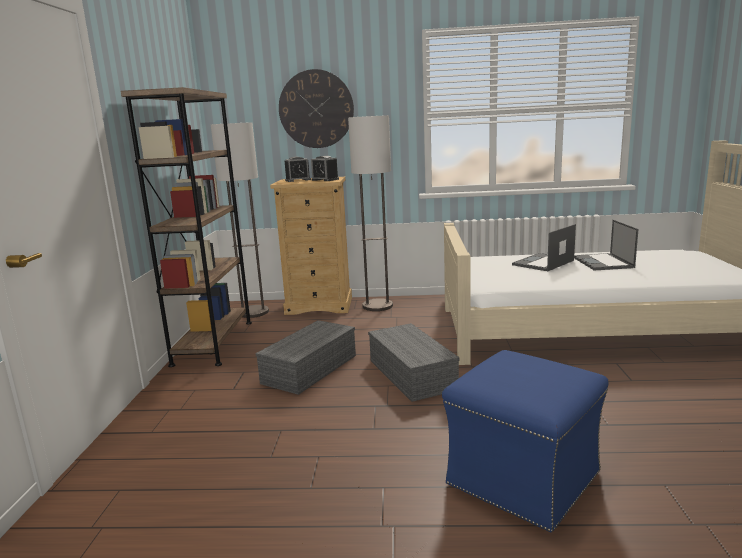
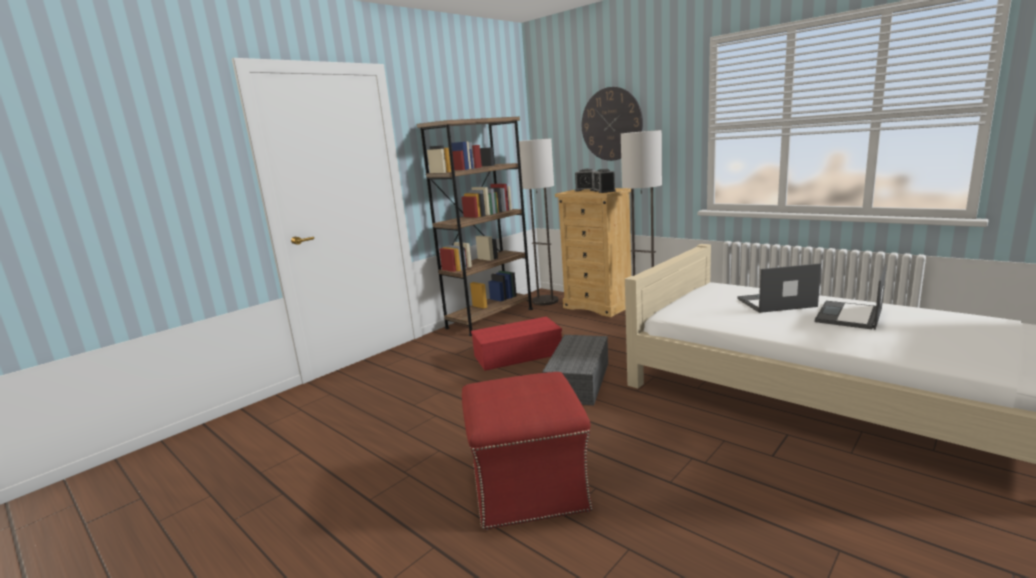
camera: 40 degrees right, 0 degrees up
grey storage box [256,320,356,395] -> red storage box [471,316,562,371]
blue ottoman [442,350,609,532] -> red ottoman [462,372,593,530]

